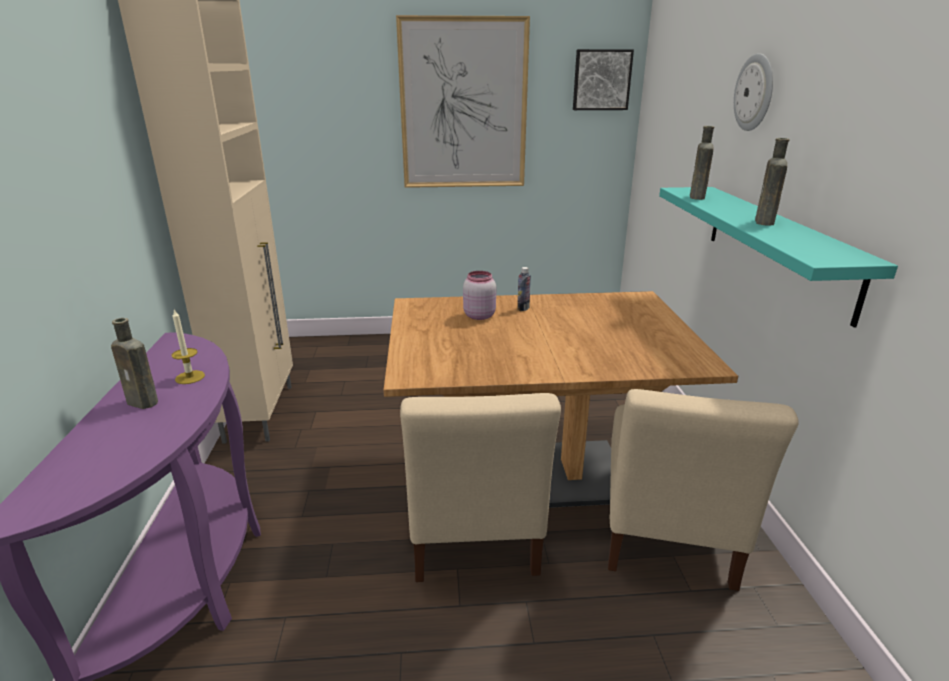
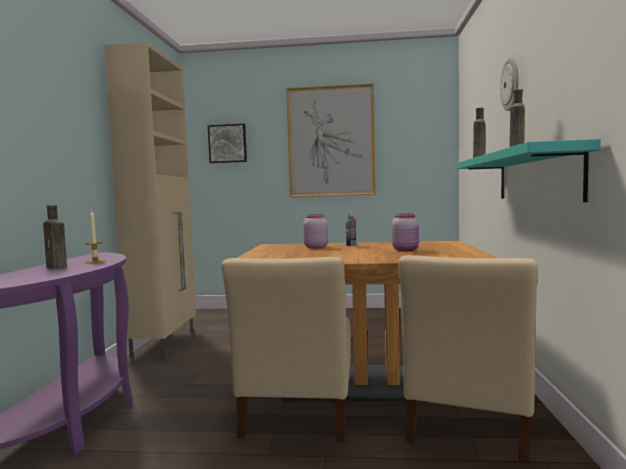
camera: 10 degrees right, 20 degrees down
picture [573,49,634,110] -> picture moved to [208,124,247,163]
none -> pink jar [391,213,419,251]

